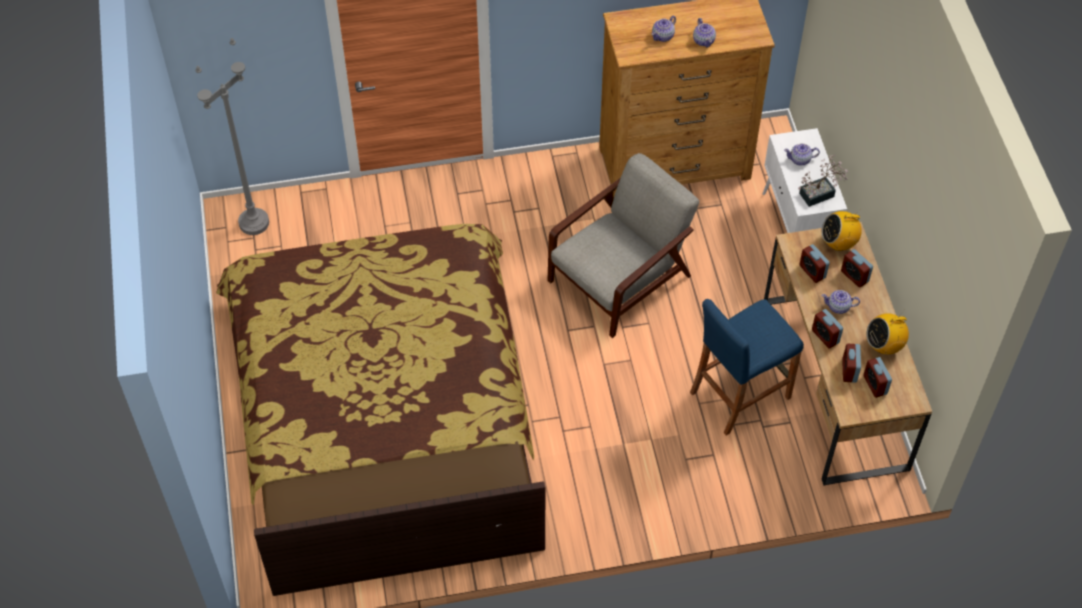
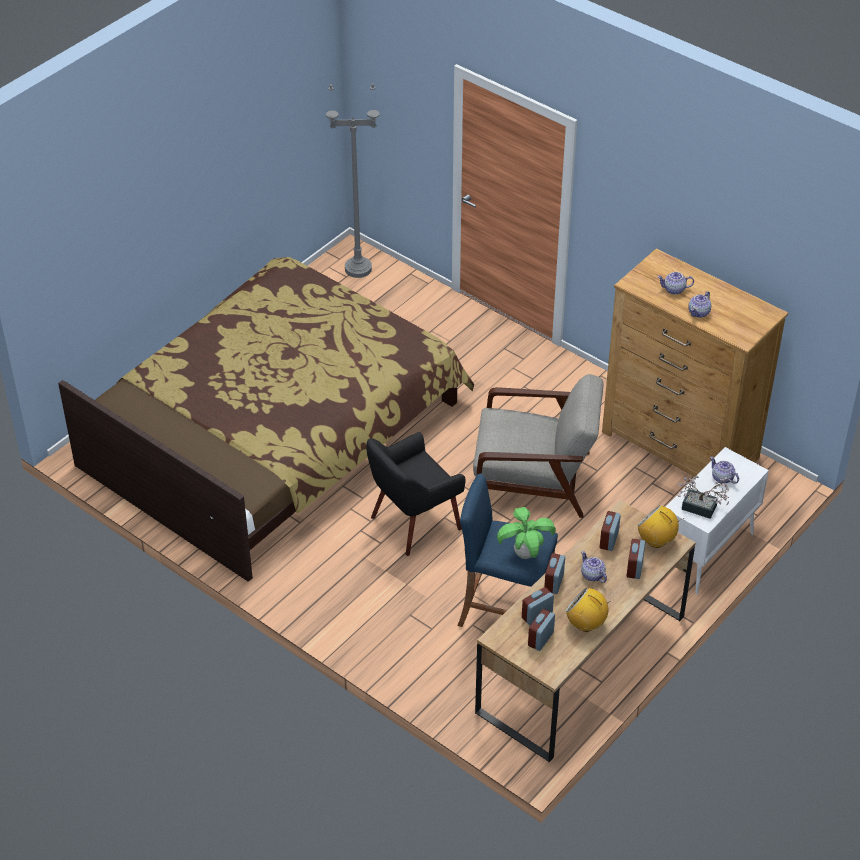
camera: 50 degrees right, 10 degrees down
none -> black armchair [366,432,466,556]
none -> potted plant [497,507,556,559]

